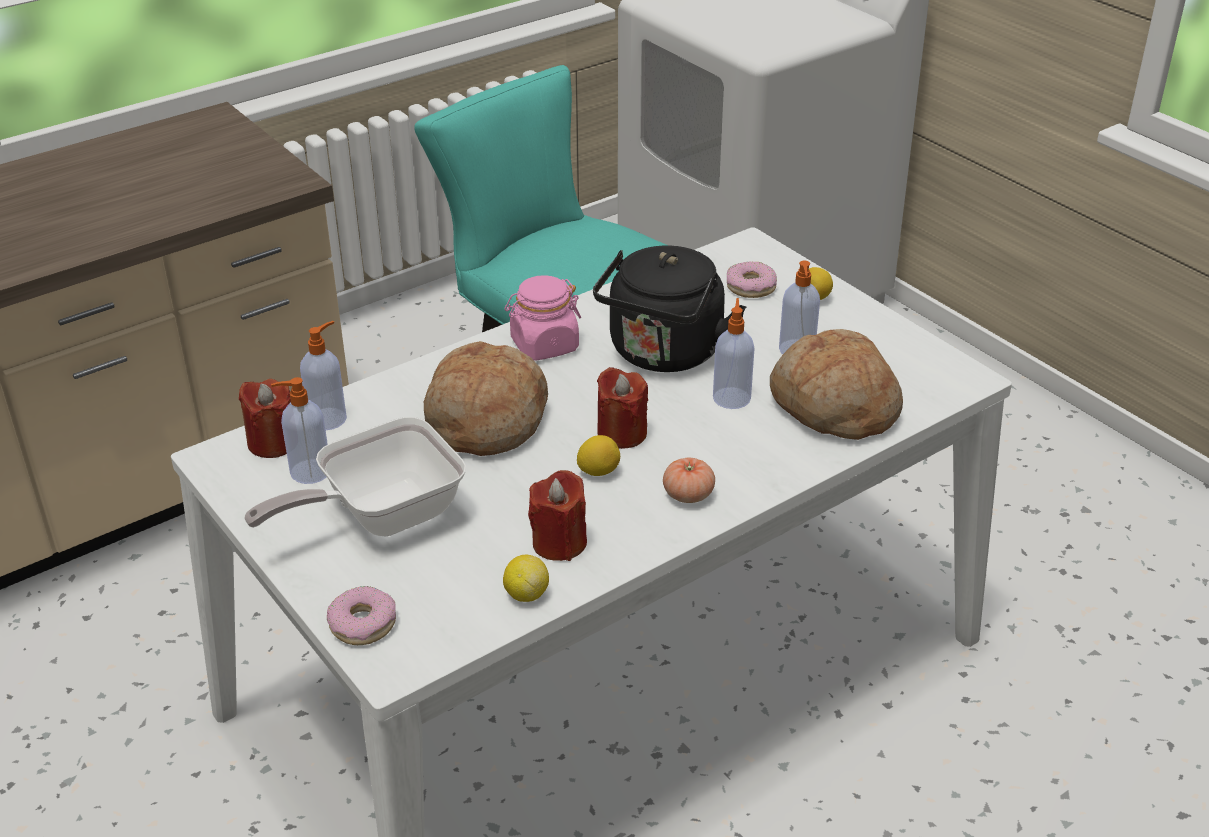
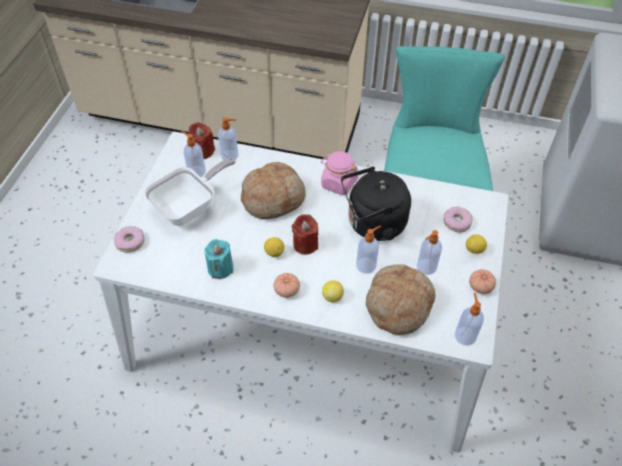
camera: 50 degrees right, 15 degrees up
frying pan [244,417,466,536] -> frying pan turned 120 degrees clockwise [144,158,236,226]
lemon [503,555,549,602] -> lemon moved to [322,280,344,302]
red candle [528,470,587,561] -> turquoise candle [204,239,234,279]
none -> soap dispenser [455,293,484,346]
none -> tomato [469,269,496,294]

